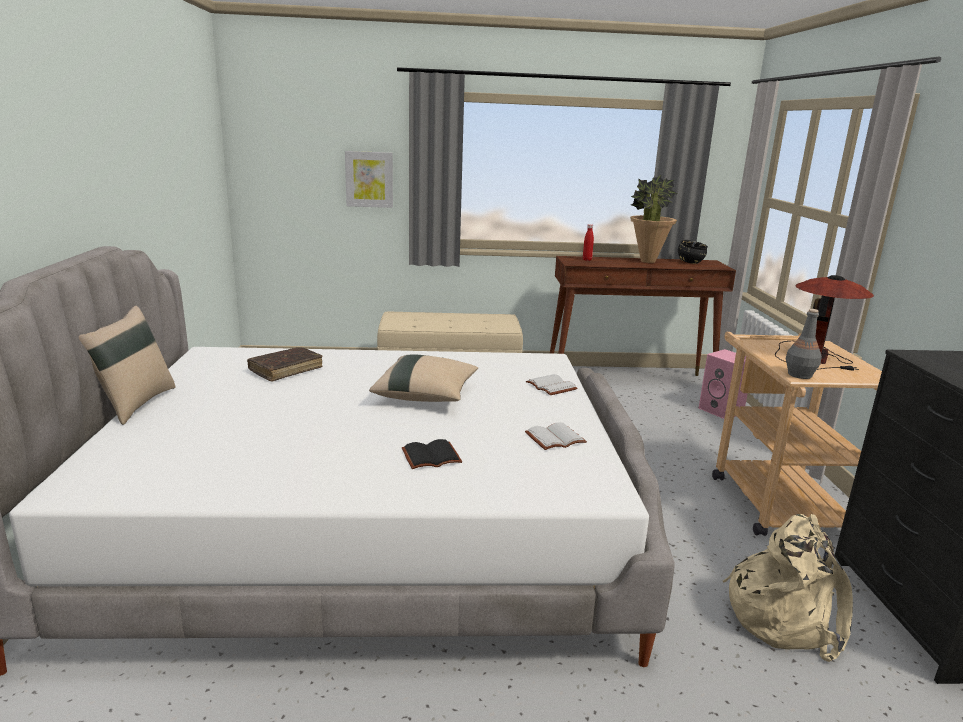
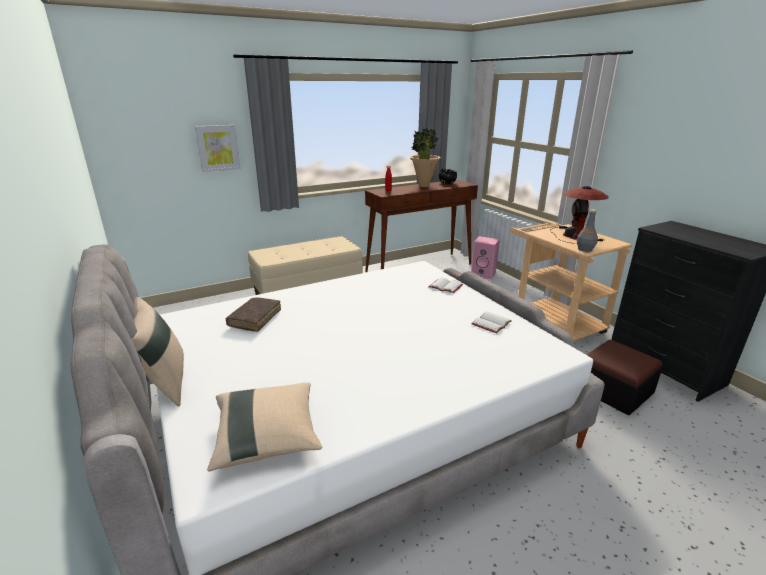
camera: 25 degrees left, 5 degrees up
beige pillow [369,355,478,402] -> beige pillow moved to [207,383,322,472]
black book [402,439,462,469] -> none
beige backpack [723,514,853,662] -> ottoman [586,340,663,415]

